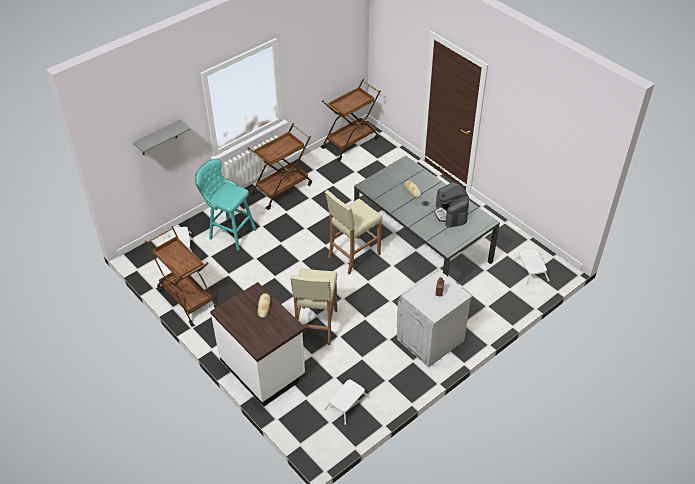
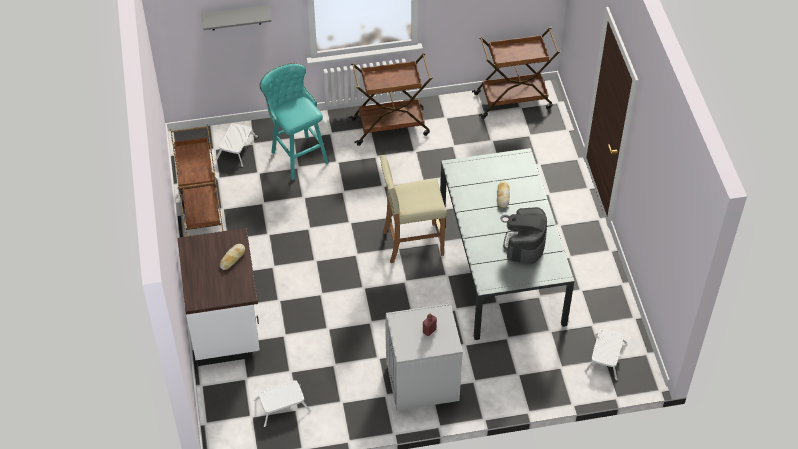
camera: 30 degrees right, 5 degrees up
beige stool [290,268,337,345] -> none

